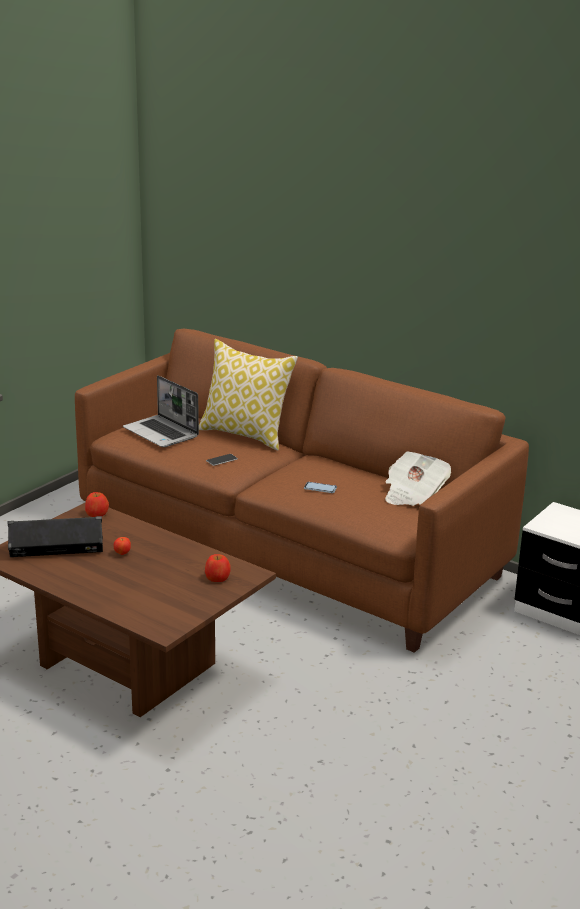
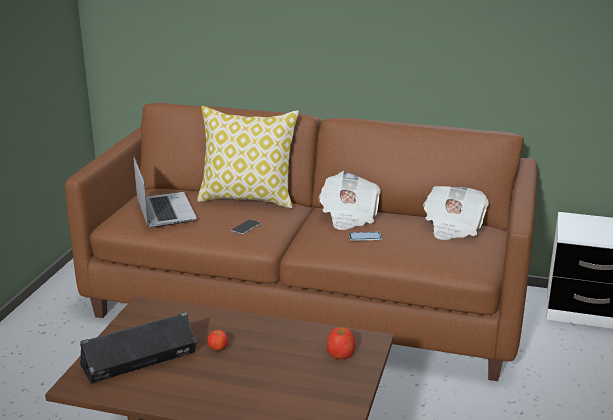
camera: 20 degrees left, 0 degrees up
apple [85,492,109,517] -> none
laptop [123,375,199,447] -> laptop turned 135 degrees counterclockwise [134,156,197,228]
none -> newspaper [318,171,381,230]

